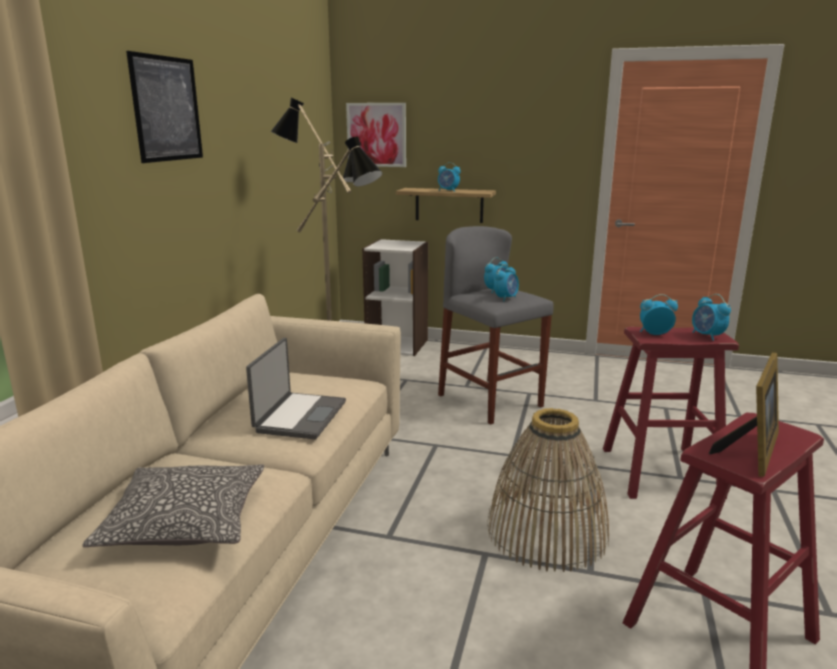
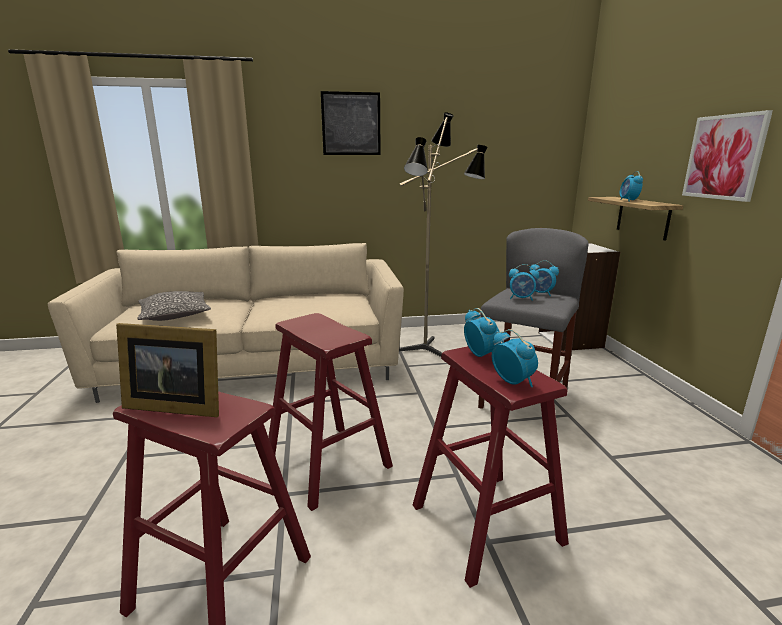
camera: 65 degrees right, 0 degrees up
laptop [246,338,346,439] -> none
picture [346,103,406,167] -> picture moved to [682,110,773,202]
basket [487,408,609,572] -> red stool [268,313,393,511]
alarm clock [692,294,731,341] -> alarm clock turned 105 degrees clockwise [492,329,538,387]

